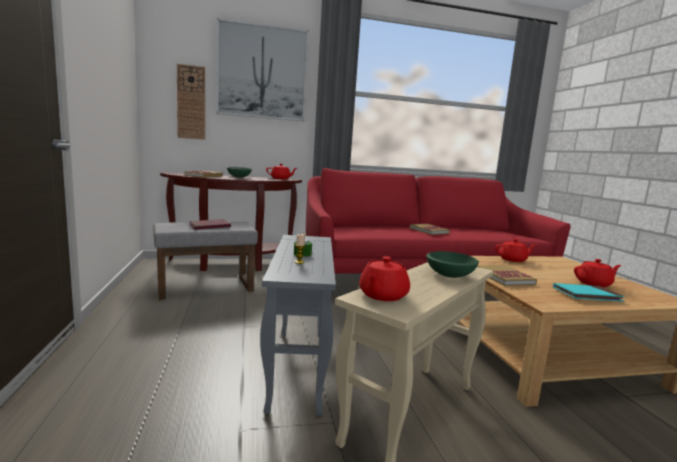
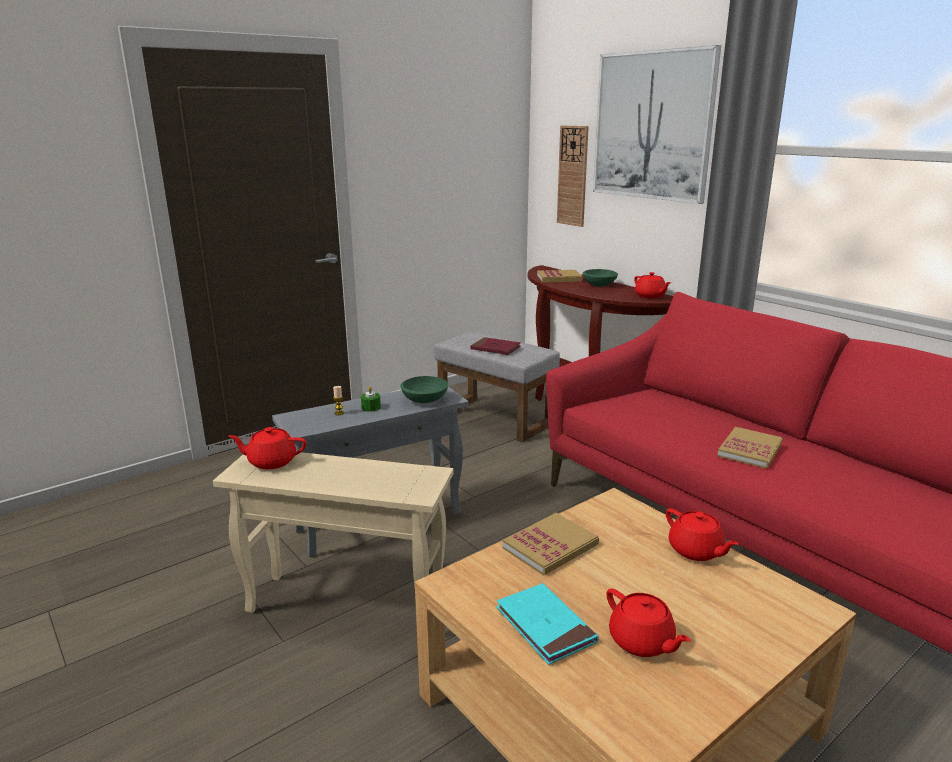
camera: 65 degrees right, 10 degrees up
green bowl [426,251,479,278] -> green bowl moved to [400,376,448,403]

